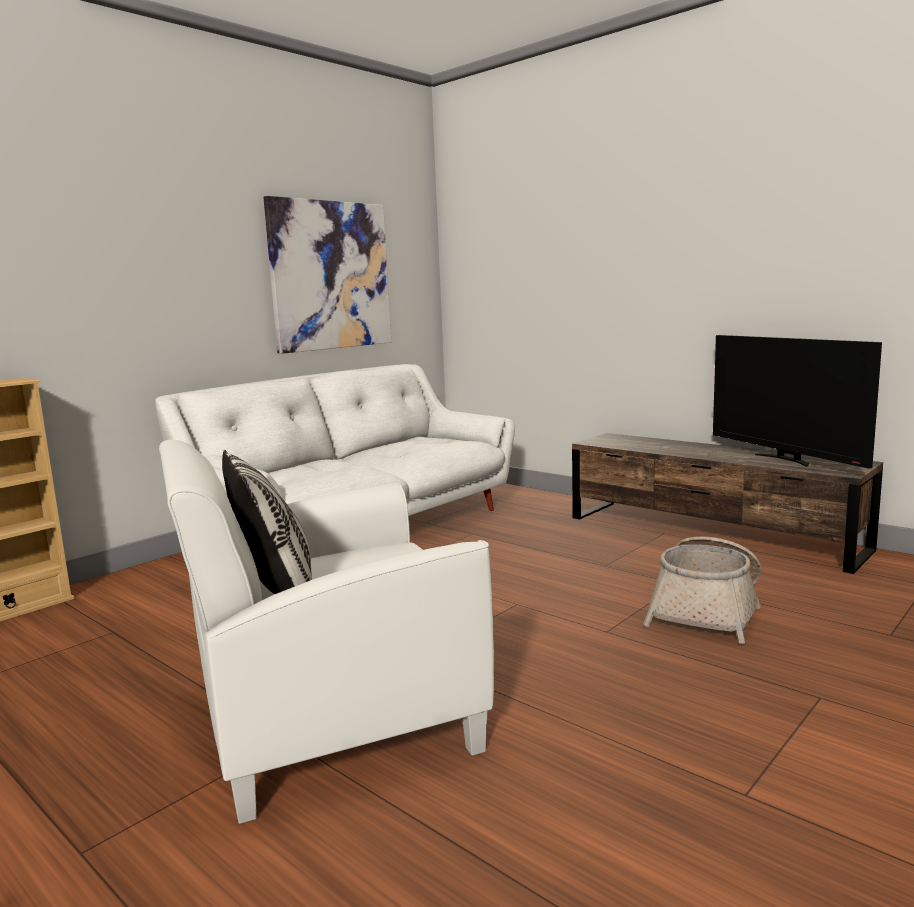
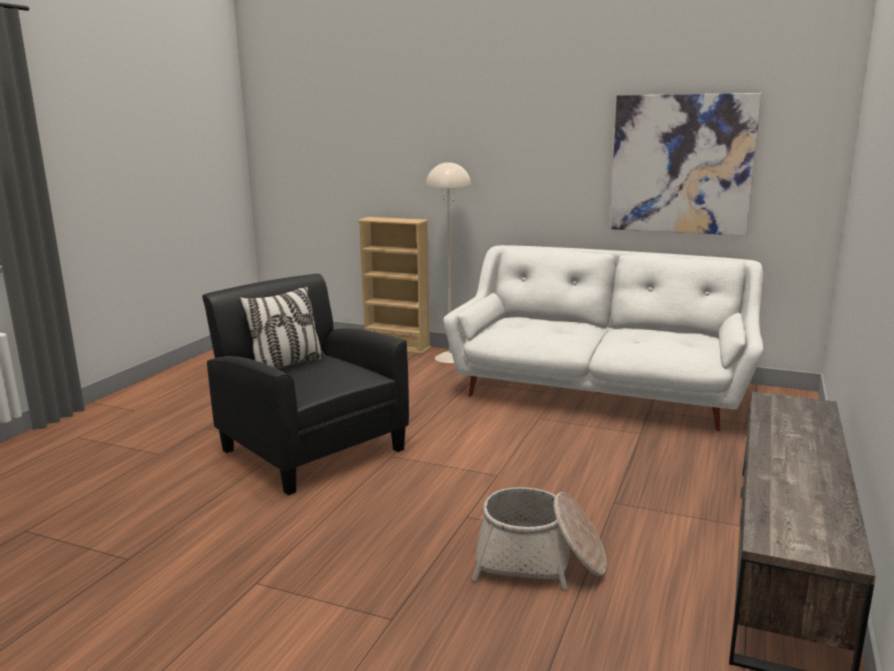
camera: 70 degrees right, 5 degrees up
white armchair [159,440,494,824] -> black armchair [202,274,409,495]
television [713,335,882,469] -> none
none -> beige floor lamp [426,161,471,363]

